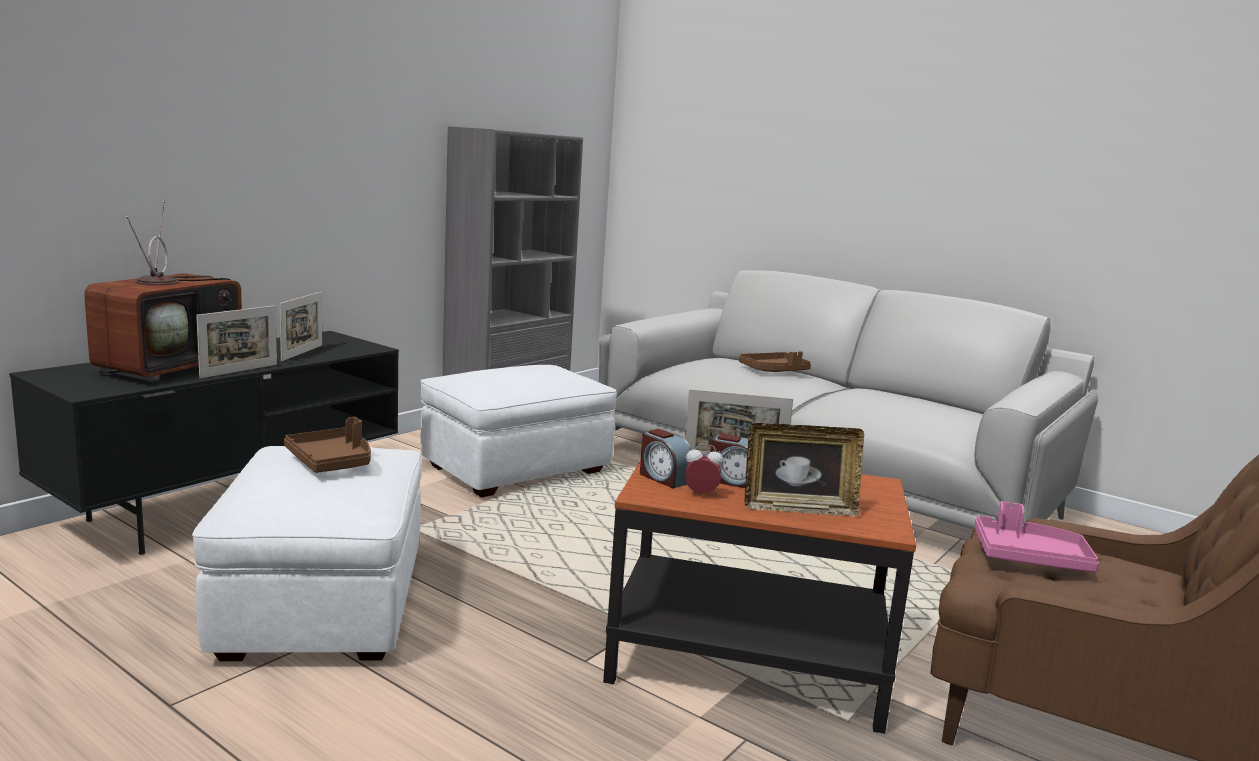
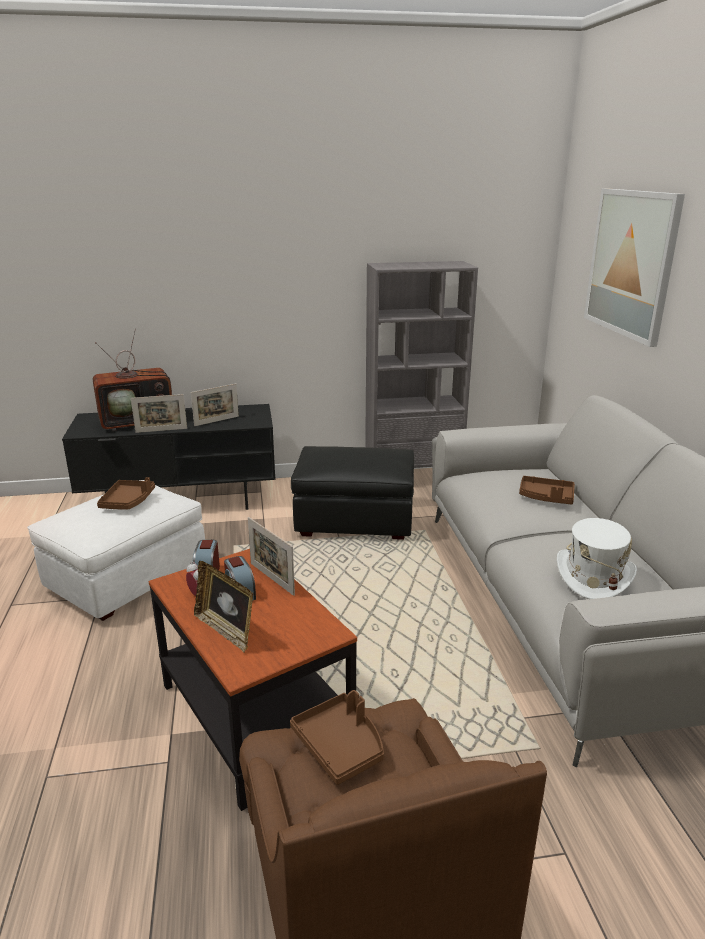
camera: 45 degrees right, 10 degrees up
white ottoman [420,365,617,498] -> black ottoman [291,446,414,540]
pink tray [975,501,1099,572] -> brown tray [290,690,384,785]
none -> white hat [557,518,637,599]
none -> picture [584,189,685,347]

